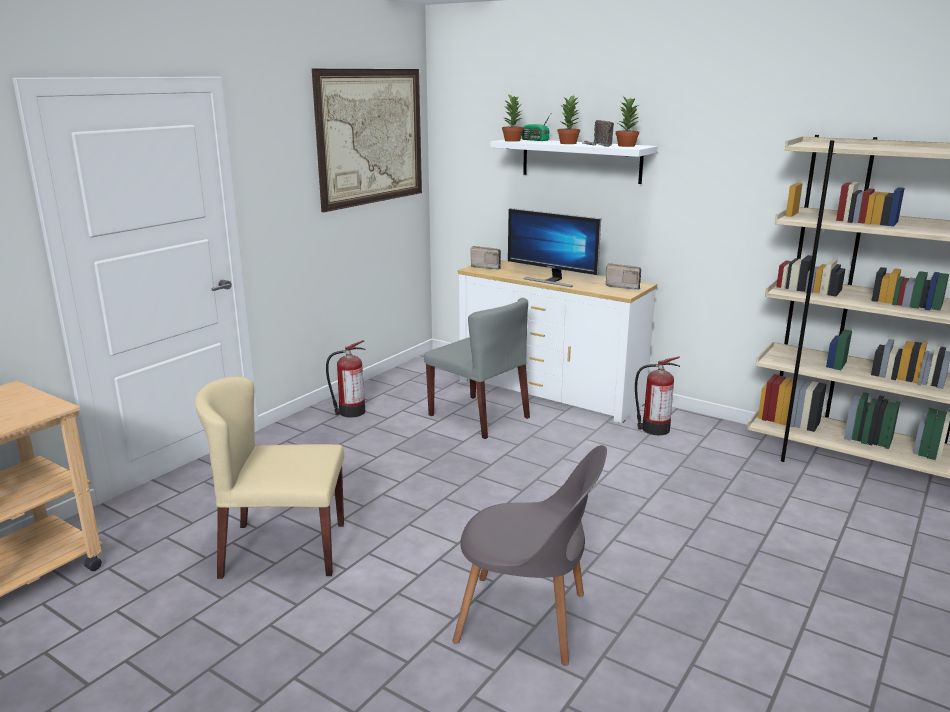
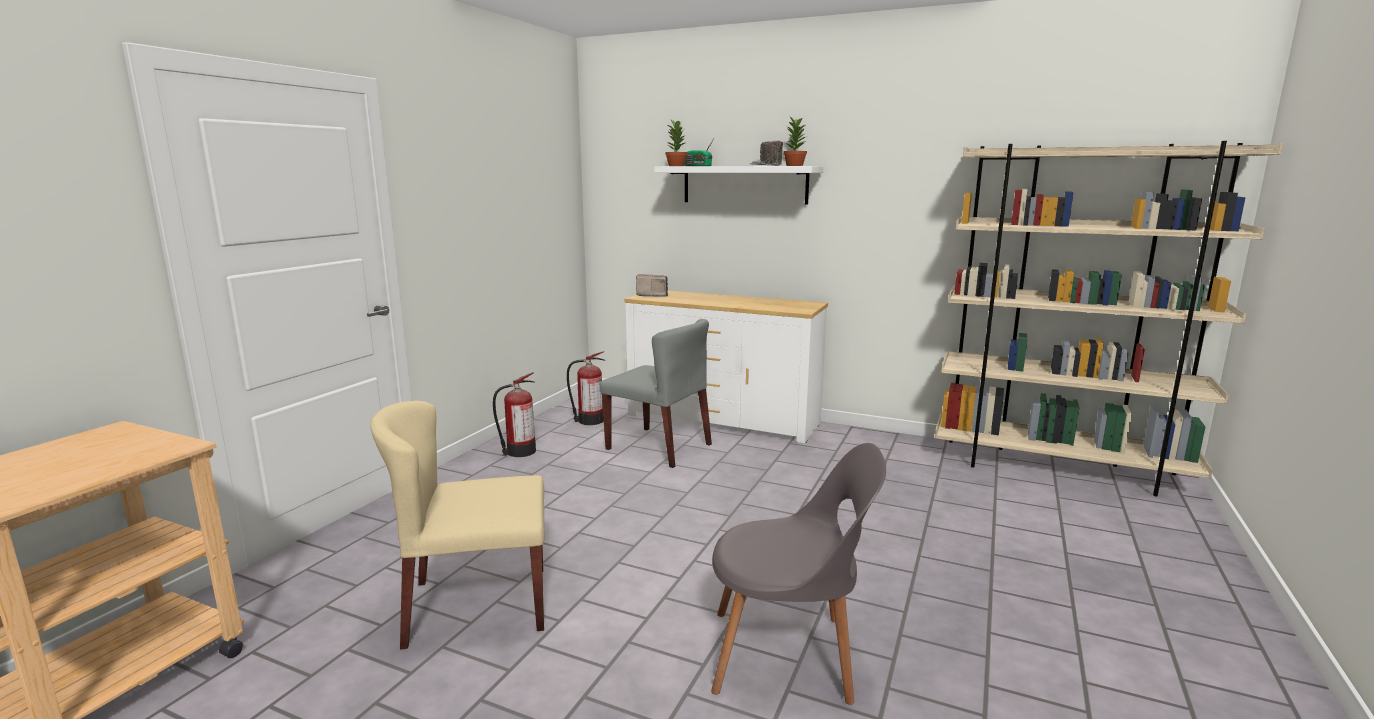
camera: 10 degrees left, 5 degrees down
picture [312,69,422,212] -> none
monitor [508,208,601,287] -> none
potted plant [558,95,581,144] -> none
radio [606,263,641,290] -> none
fire extinguisher [635,357,680,435] -> fire extinguisher moved to [567,351,605,425]

